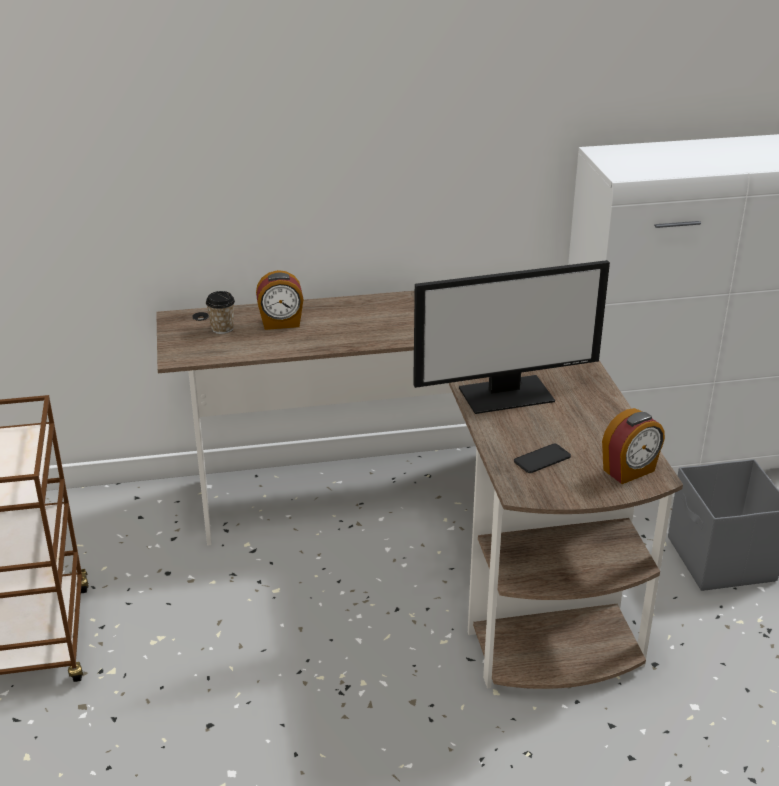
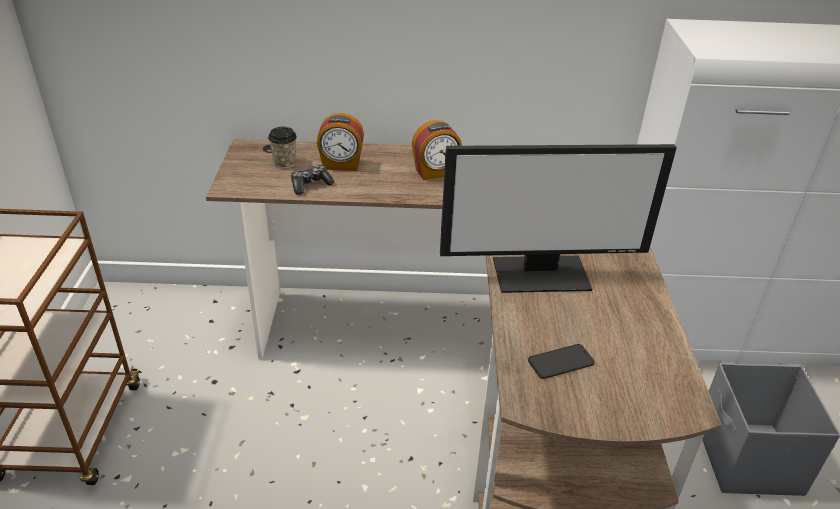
camera: 10 degrees right, 5 degrees up
alarm clock [602,408,665,484] -> alarm clock moved to [412,120,462,180]
none -> game controller [291,165,334,195]

